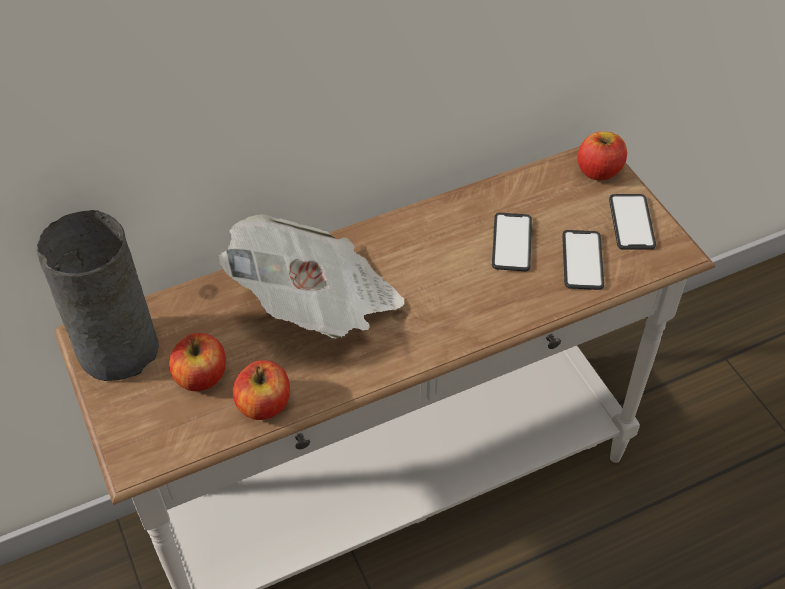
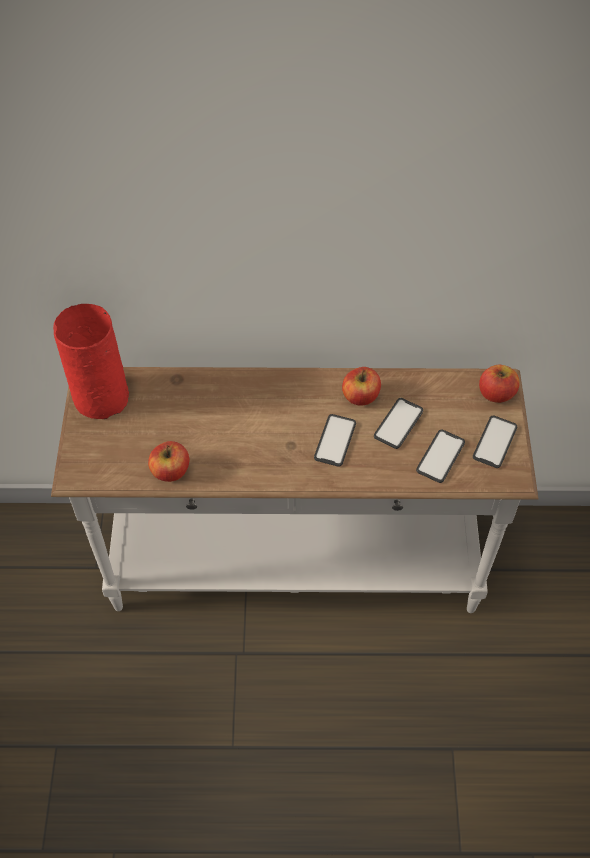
camera: 25 degrees right, 5 degrees up
grey vase [37,210,159,381] -> red vase [53,304,129,419]
apple [169,333,226,391] -> apple moved to [342,367,381,406]
newspaper [218,214,404,338] -> none
none -> phone [314,414,356,467]

